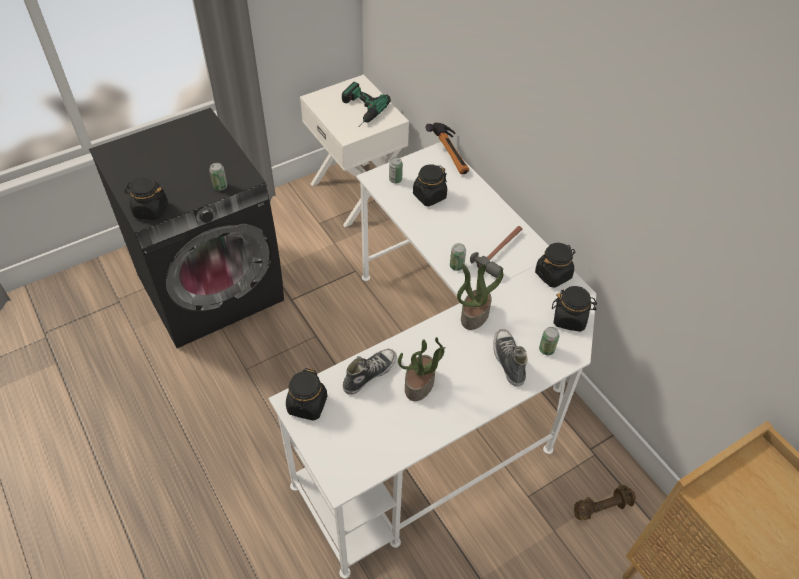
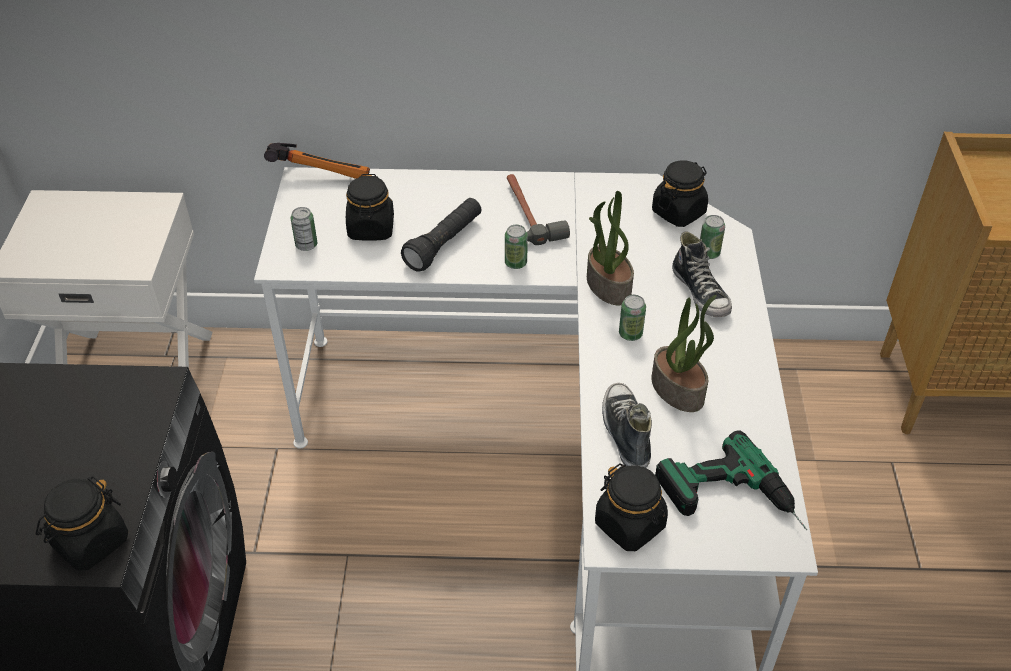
camera: 55 degrees left, 5 degrees down
can [209,163,227,191] -> can moved to [619,295,646,341]
power drill [342,82,391,127] -> power drill moved to [655,430,807,530]
shoe [493,329,527,387] -> shoe turned 135 degrees counterclockwise [672,231,732,317]
black jar [535,243,575,288] -> none
brown dumbbell [574,485,636,520] -> none
none -> black flashlight [401,198,481,272]

